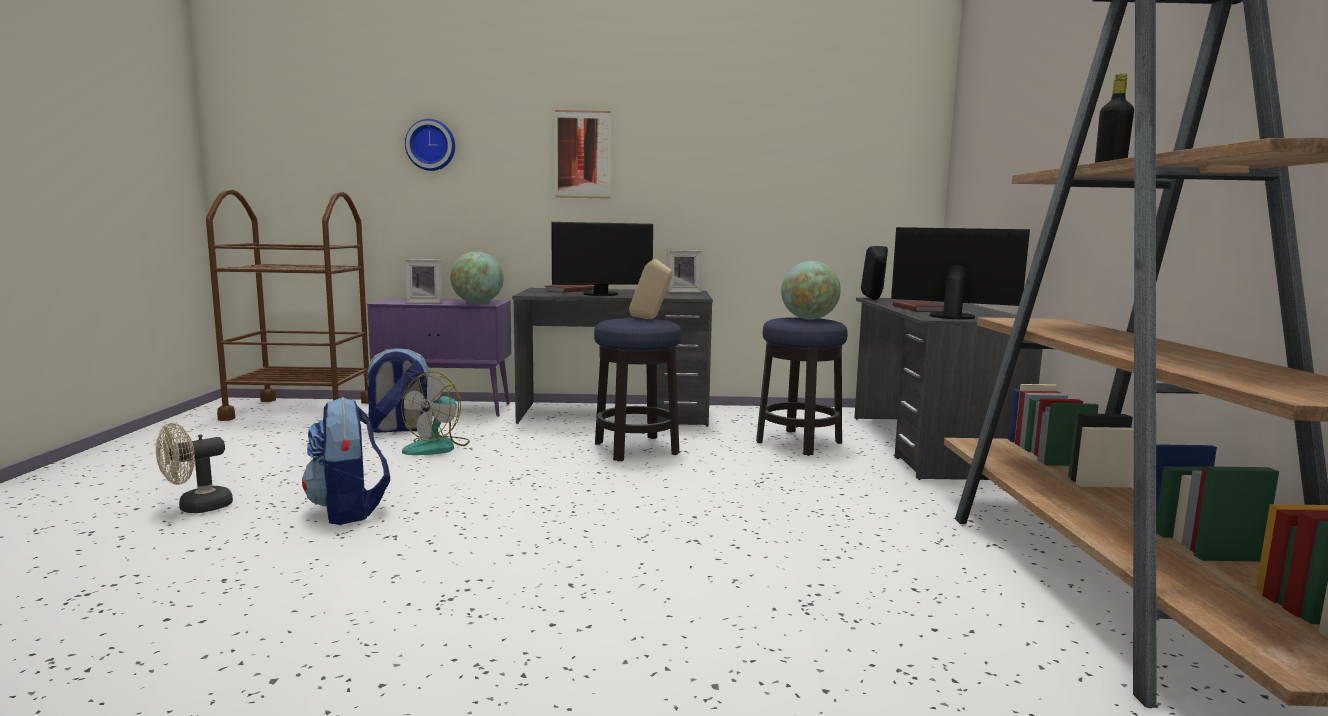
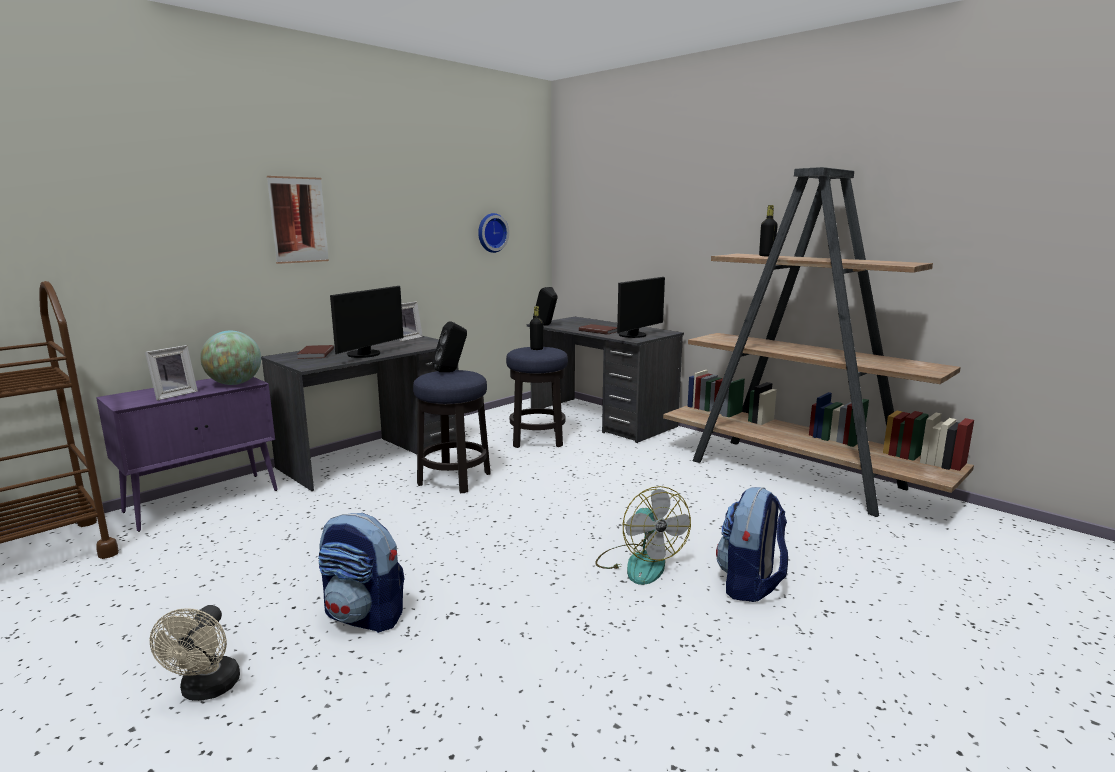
camera: 45 degrees left, 5 degrees up
backpack [364,348,429,433] -> backpack moved to [716,487,788,602]
fan [401,371,470,455] -> fan moved to [595,486,691,585]
wall clock [405,119,455,171] -> wall clock moved to [478,213,509,253]
beige speaker [629,259,673,319] -> black speaker [432,321,467,372]
globe [781,261,841,320] -> black bottle [530,306,544,350]
monitor [891,227,1030,320] -> monitor turned 150 degrees clockwise [617,277,665,338]

